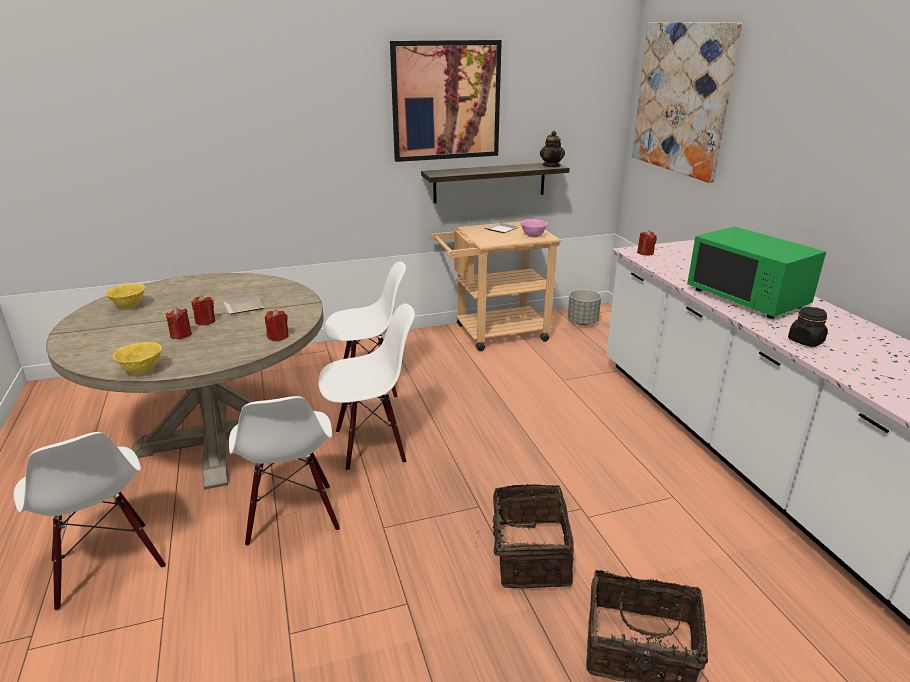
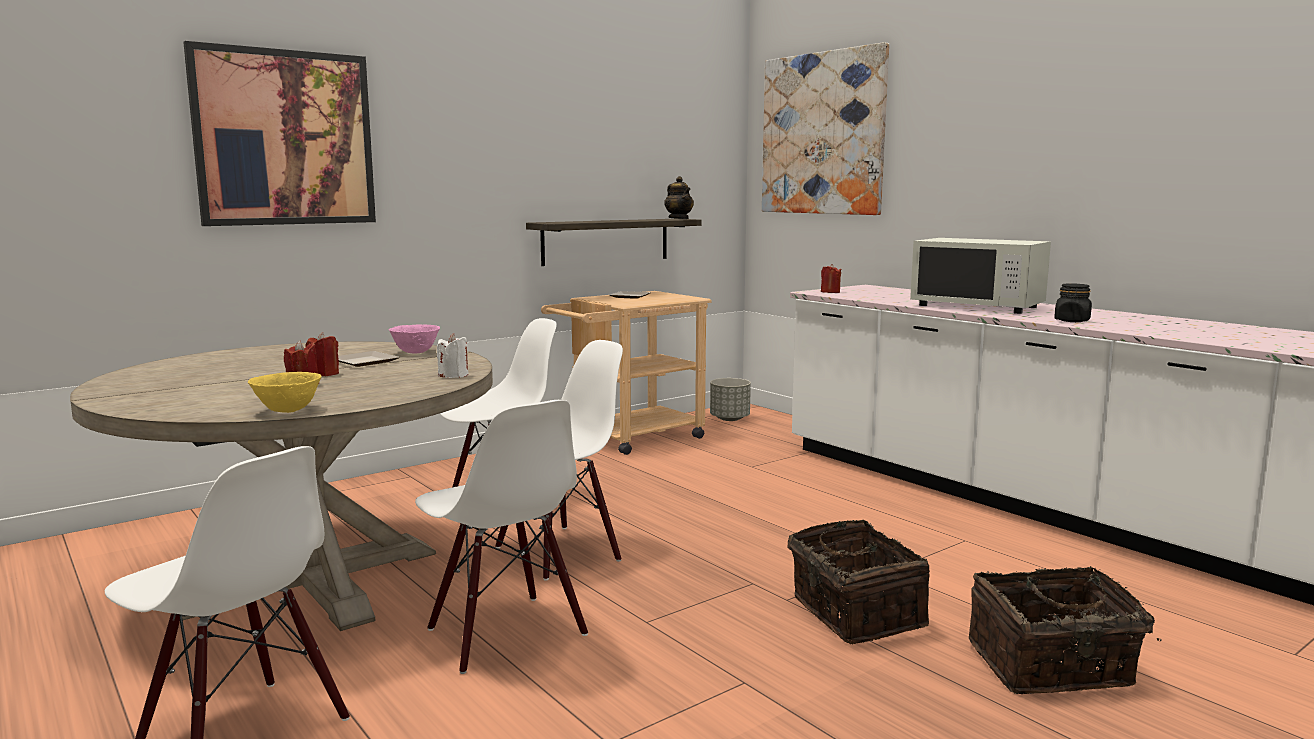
camera: 20 degrees left, 15 degrees down
yellow bowl [105,284,145,308] -> none
red candle [265,309,288,341] -> white candle [437,333,469,378]
picture [390,40,502,162] -> picture moved to [183,41,376,226]
pink bowl [520,219,548,237] -> pink bowl moved to [389,324,440,353]
green microwave [687,226,826,319] -> white microwave [910,238,1051,314]

